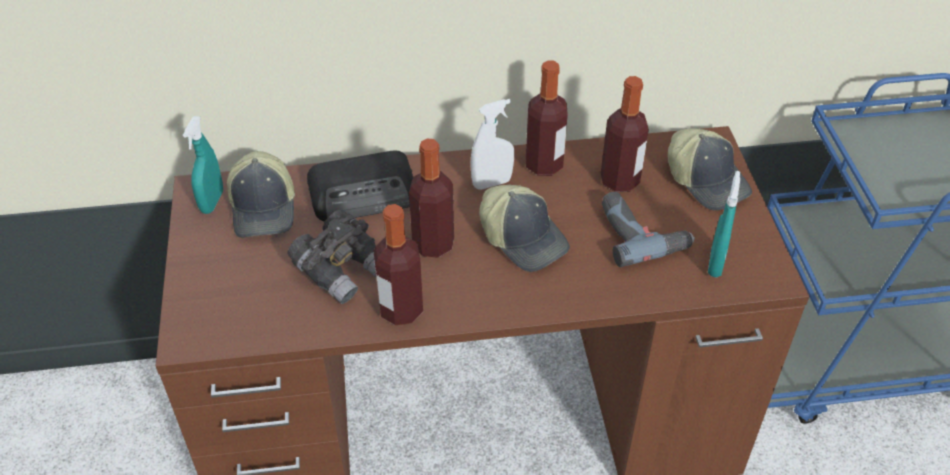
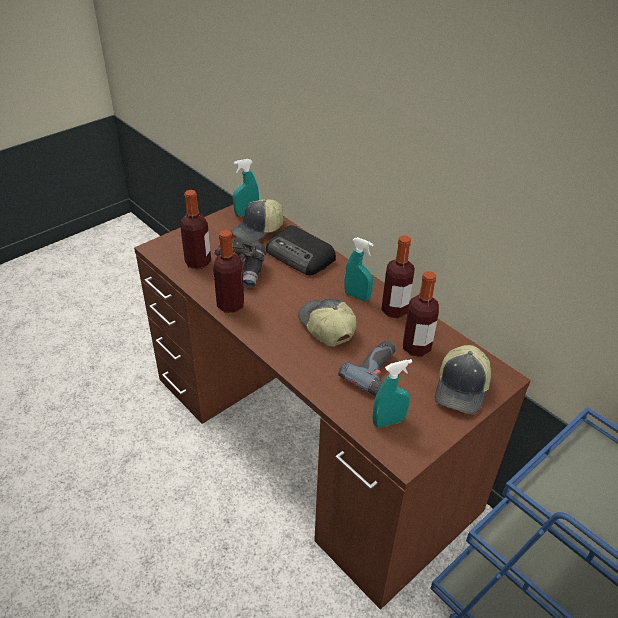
camera: 55 degrees right, 5 degrees down
bottle [409,139,454,258] -> bottle moved to [180,190,211,270]
white spray bottle [470,99,514,190] -> turquoise spray bottle [344,237,373,302]
cap [479,185,570,272] -> cap turned 135 degrees clockwise [298,299,356,347]

